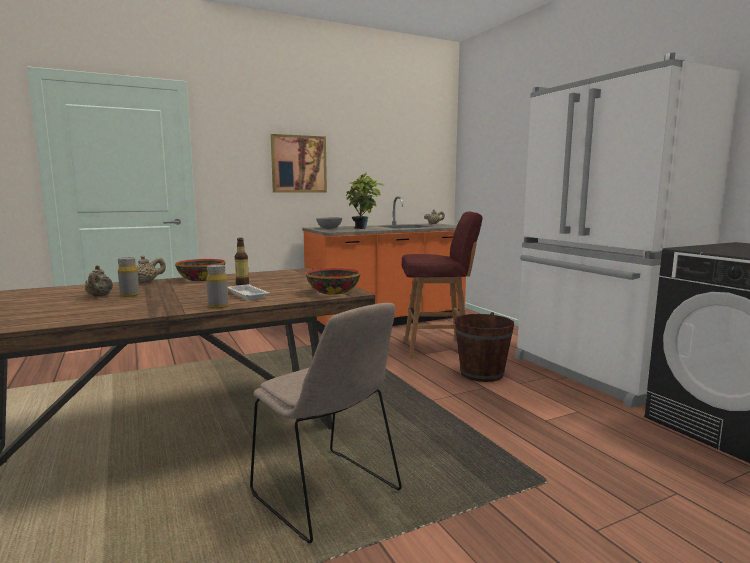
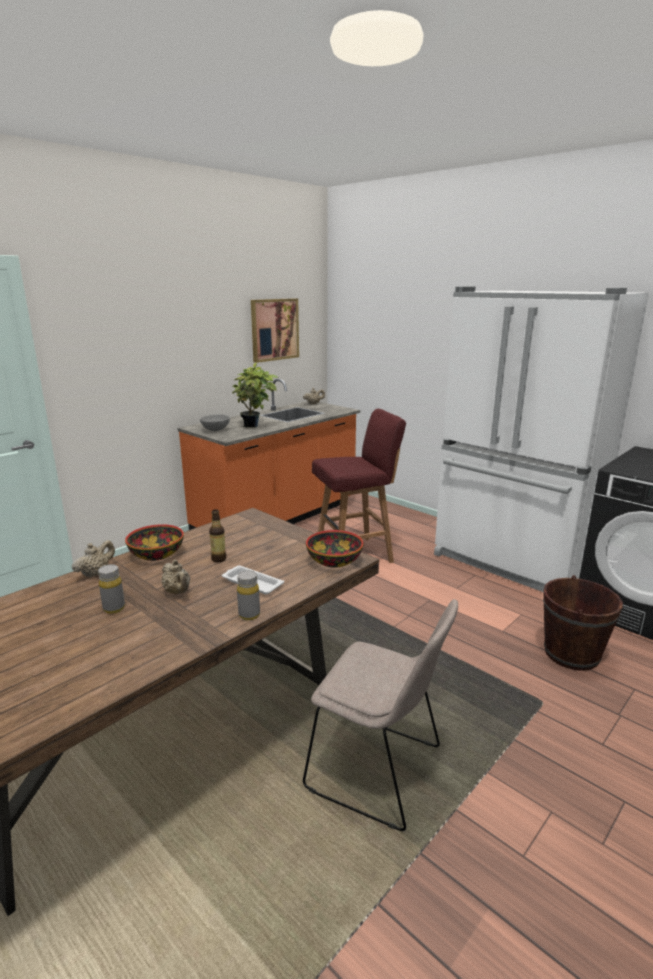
camera: 20 degrees left, 10 degrees up
beige teapot [85,265,113,297] -> beige teapot moved to [161,560,190,594]
picture [271,134,327,193] -> picture moved to [251,298,299,363]
brown bucket [455,312,514,382] -> brown bucket moved to [543,575,623,671]

